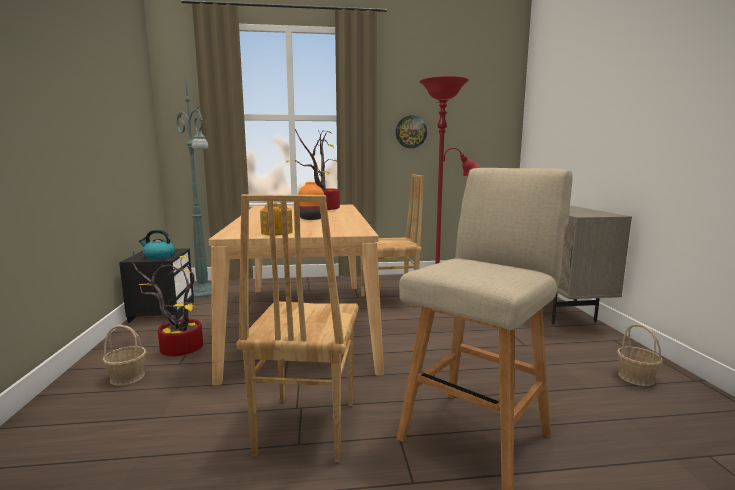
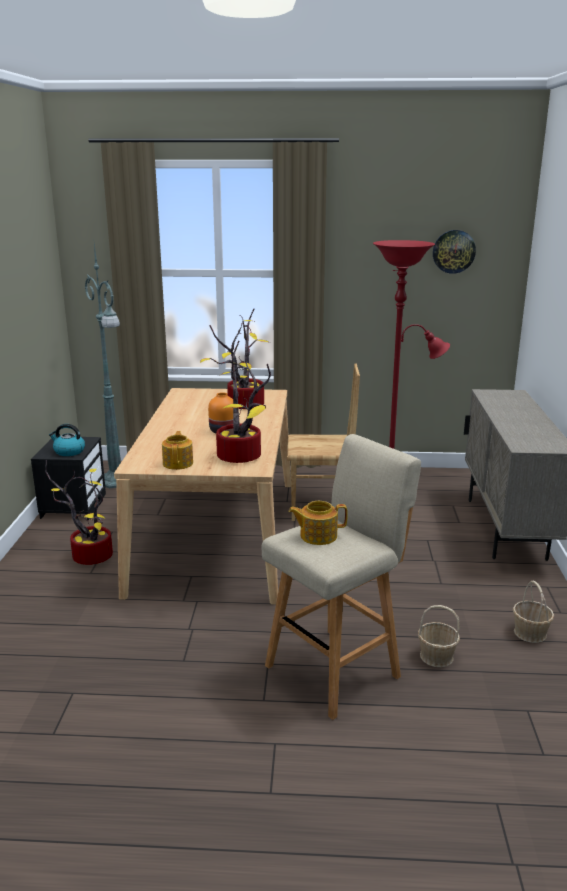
camera: 10 degrees right, 10 degrees up
basket [102,325,146,386] -> basket moved to [418,605,460,667]
brown chair [236,194,359,462] -> none
wall clock [396,116,427,148] -> wall clock moved to [433,230,476,274]
none -> potted plant [216,341,271,463]
none -> teapot [288,501,348,545]

